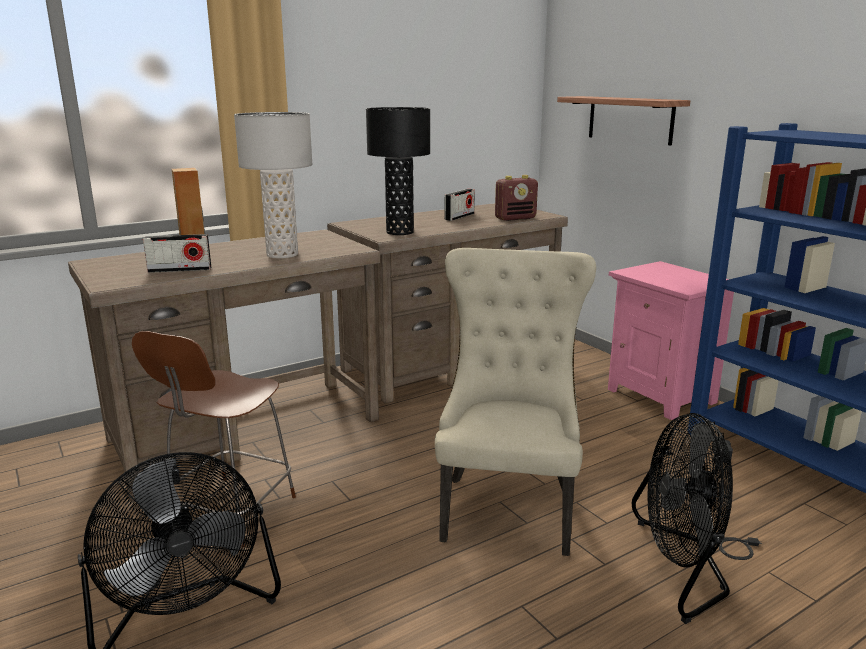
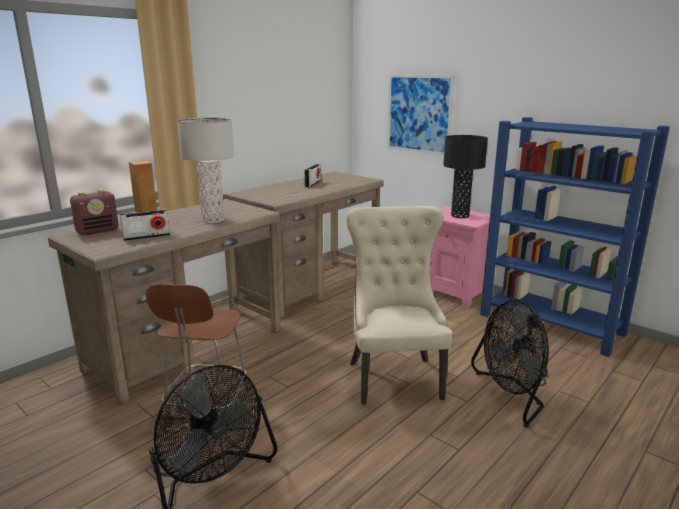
camera: 15 degrees left, 0 degrees up
black table lamp [366,107,430,235] -> black table lamp moved to [443,135,488,218]
radio [495,175,538,221] -> radio moved to [70,189,119,235]
shelf [557,96,690,145] -> picture [387,74,455,156]

